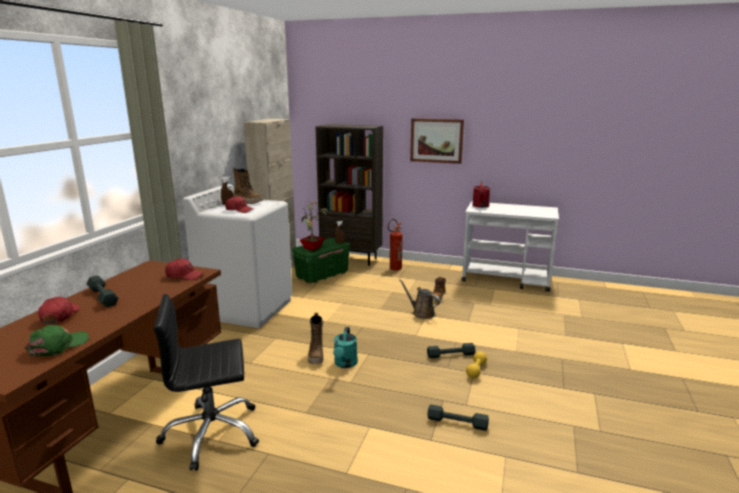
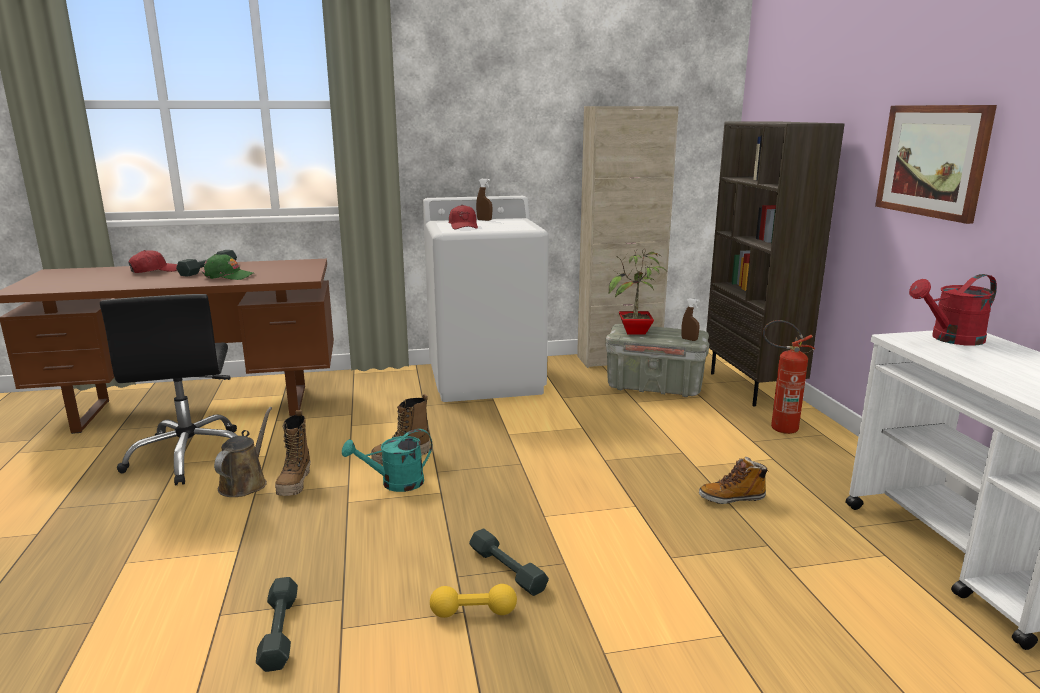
camera: 60 degrees right, 0 degrees up
green cap [25,325,89,357] -> green cap moved to [202,254,255,280]
black office chair [154,294,259,470] -> black office chair turned 150 degrees counterclockwise [100,294,238,485]
red cap [165,258,204,280] -> none
boot [233,167,263,204] -> boot moved to [275,410,310,496]
green storage box [292,238,350,283] -> grey storage box [606,324,709,397]
brown watering can [399,279,440,319] -> brown watering can moved to [214,407,272,497]

